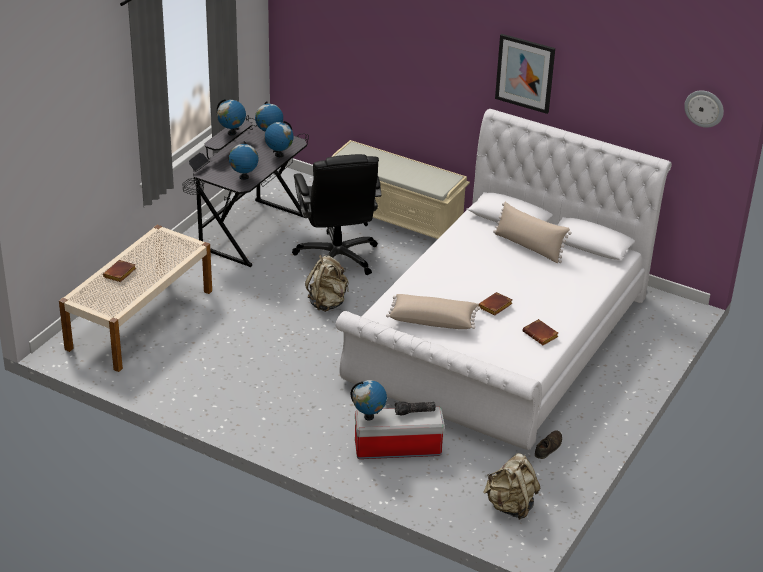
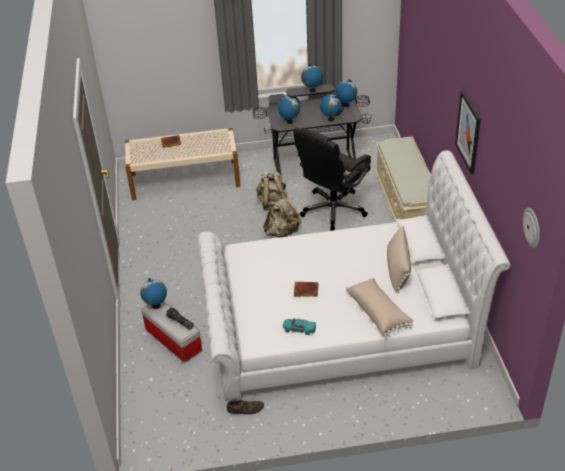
camera: 55 degrees right, 5 degrees up
beige pillow [386,294,481,329] -> beige pillow moved to [346,278,414,336]
beige backpack [483,453,540,520] -> beige backpack moved to [256,172,290,210]
brown book [522,319,558,345] -> turquoise toy car [283,318,316,335]

